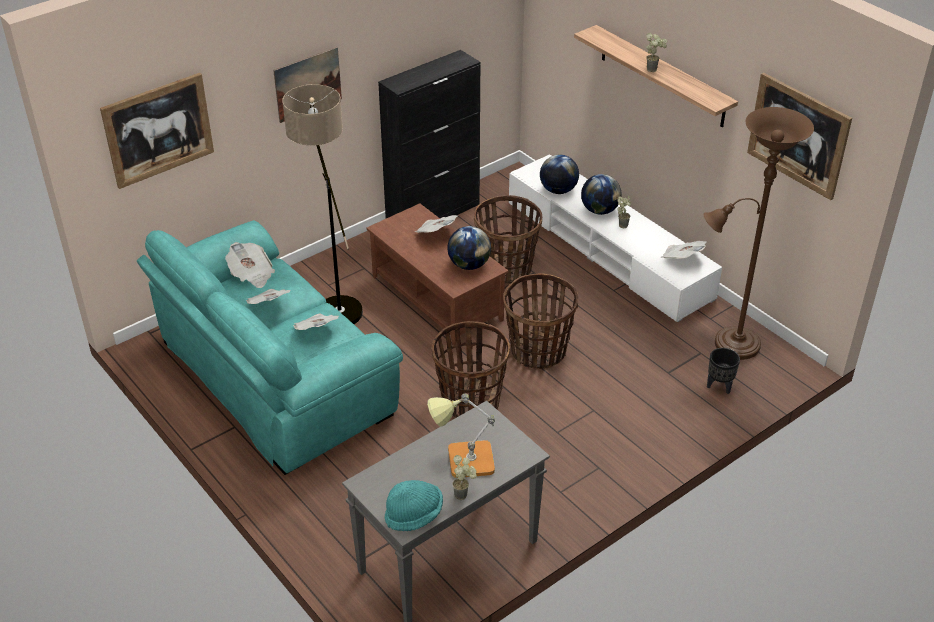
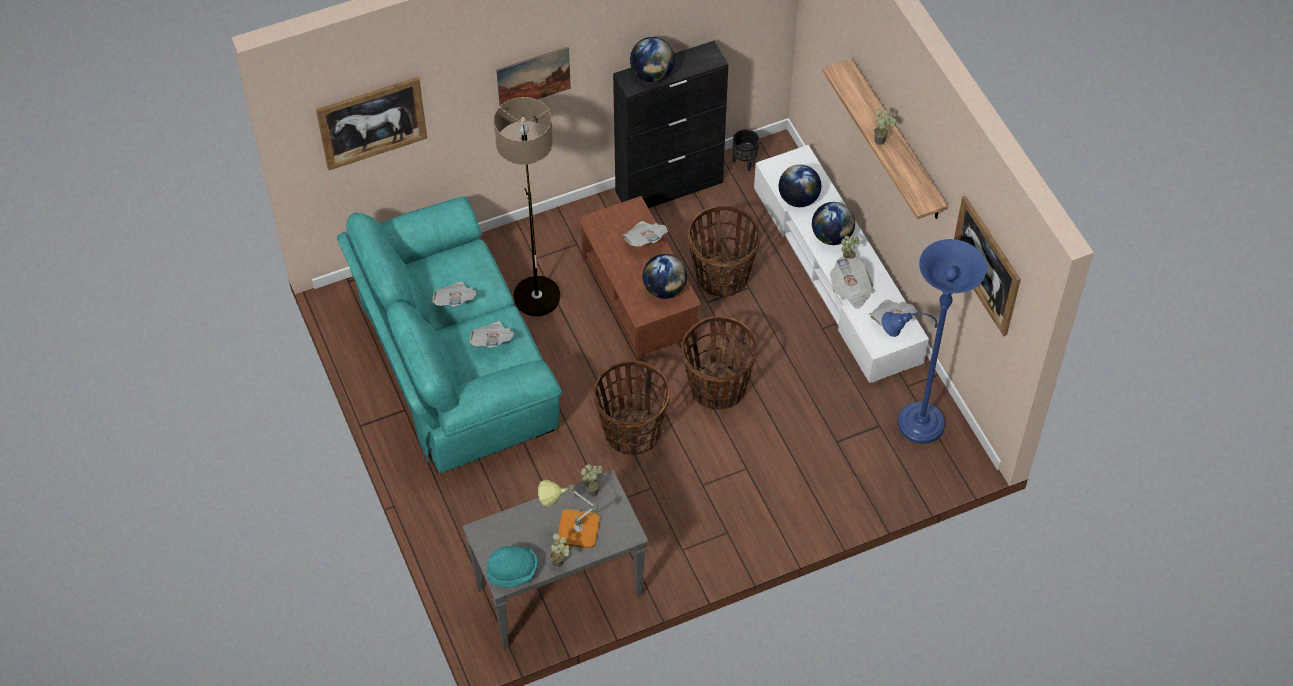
camera: 15 degrees right, 15 degrees up
newspaper [225,242,275,288] -> newspaper moved to [830,257,875,309]
brown floor lamp [704,107,814,360] -> blue floor lamp [882,239,987,444]
black planter [707,348,740,394] -> black planter moved to [733,129,760,171]
none -> potted plant [581,464,603,497]
none -> globe [630,37,675,82]

